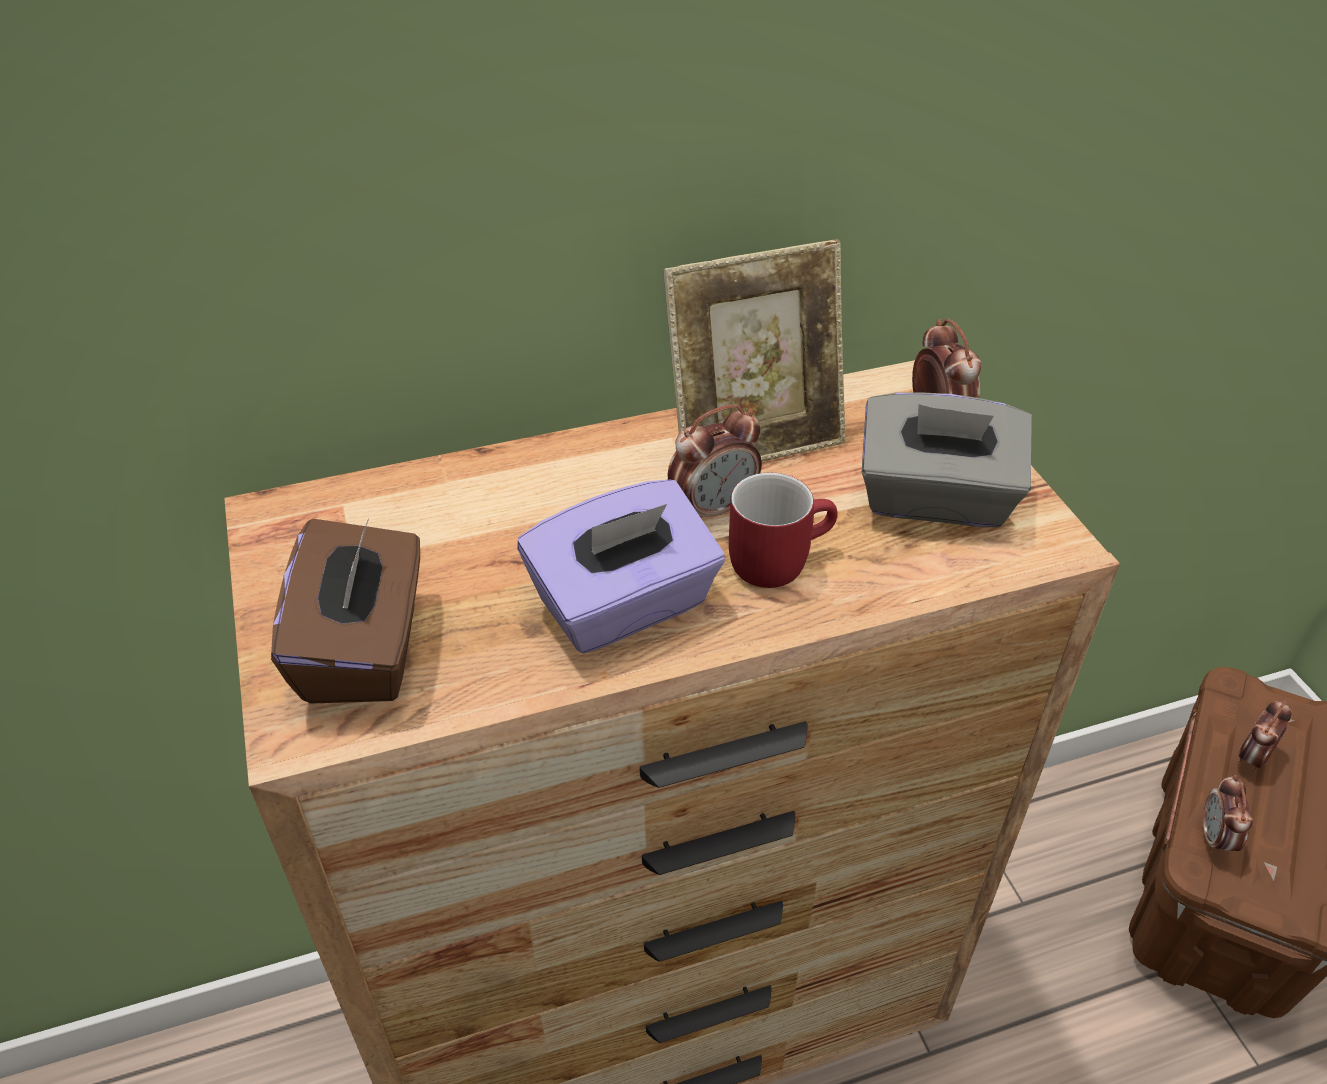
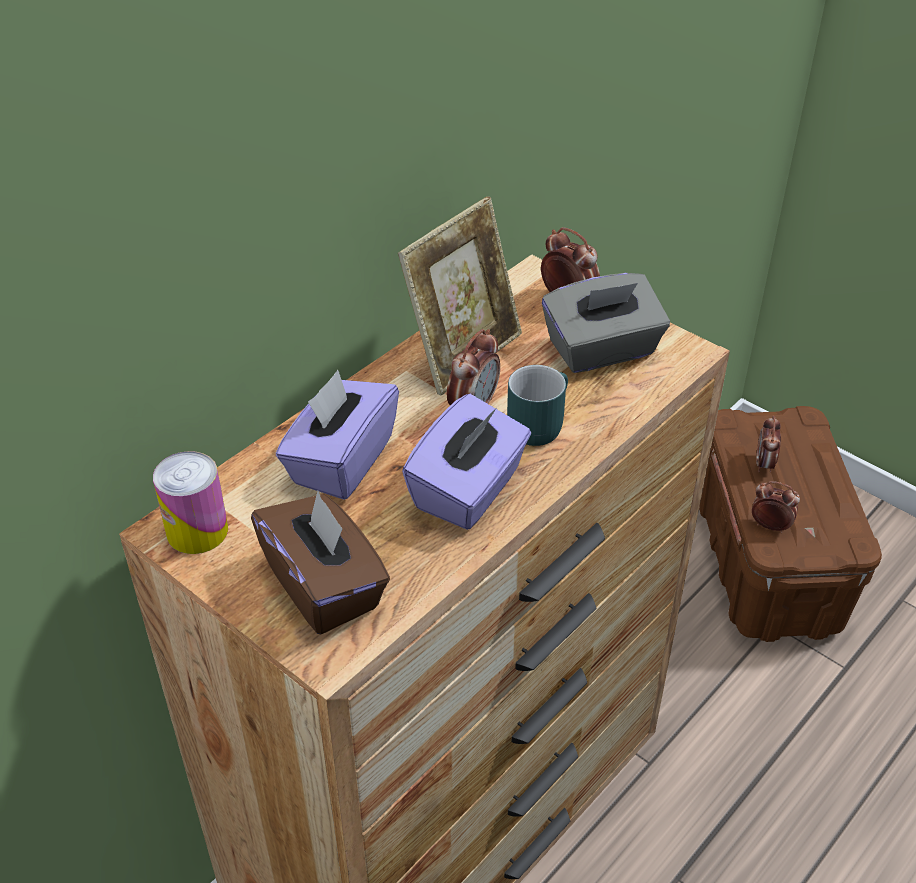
camera: 30 degrees left, 0 degrees up
red mug [729,472,838,588] -> turquoise mug [507,365,568,446]
alarm clock [1203,775,1253,853] -> alarm clock turned 135 degrees clockwise [752,481,800,533]
none -> can [153,451,228,554]
none -> purple tissue box [276,370,399,500]

